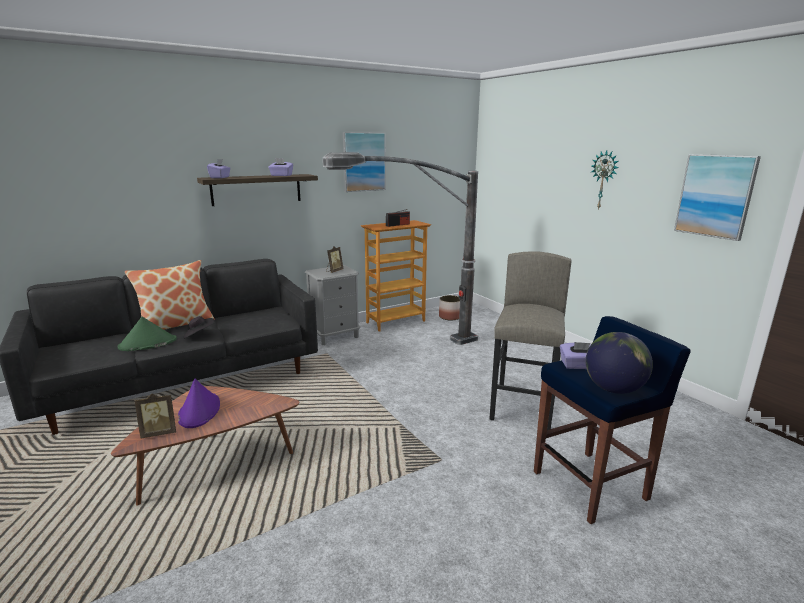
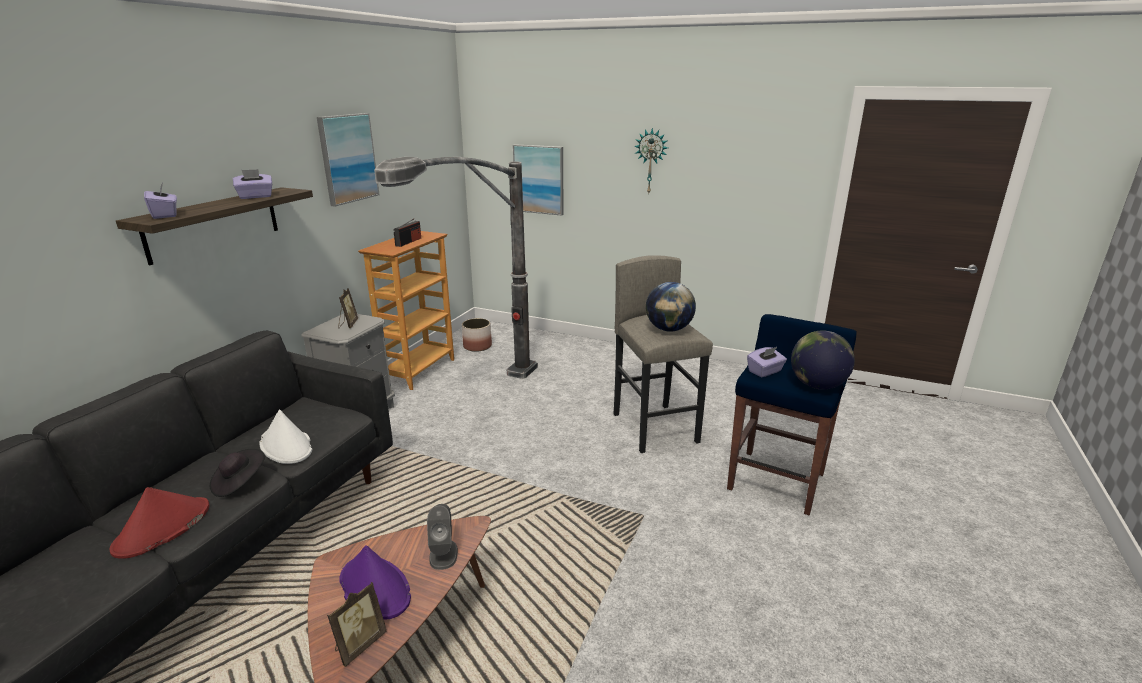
camera: 35 degrees left, 5 degrees up
green hat [117,317,177,351] -> red hat [109,487,209,559]
pillow [125,260,215,330] -> none
picture [674,154,761,241] -> picture moved to [513,144,564,216]
none -> white hat [260,409,313,464]
none -> grey speaker [427,504,458,570]
none -> globe [646,282,696,332]

